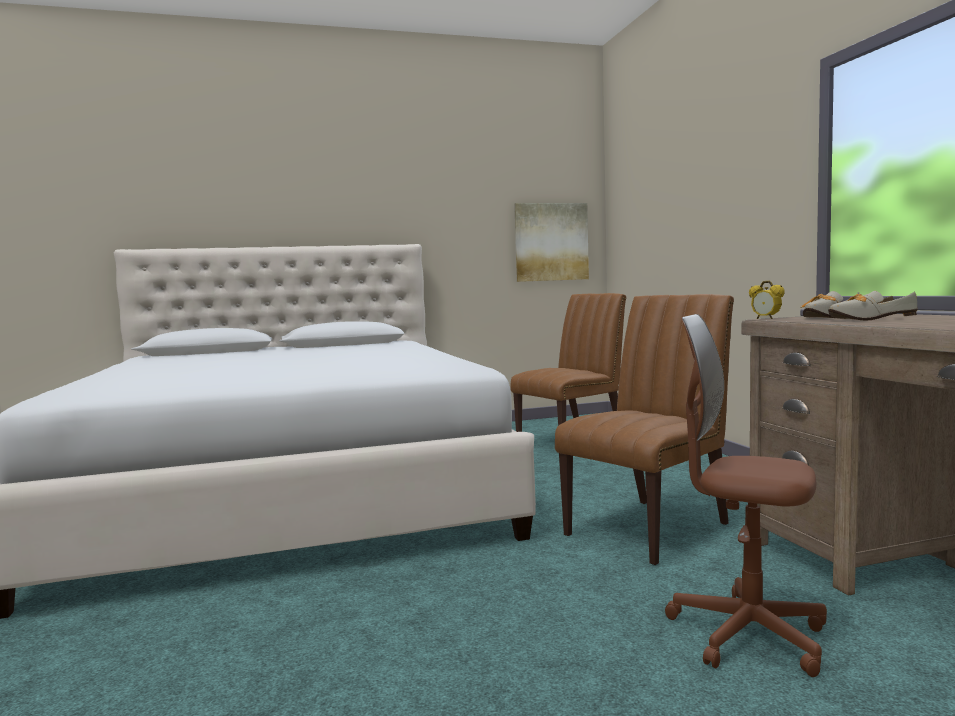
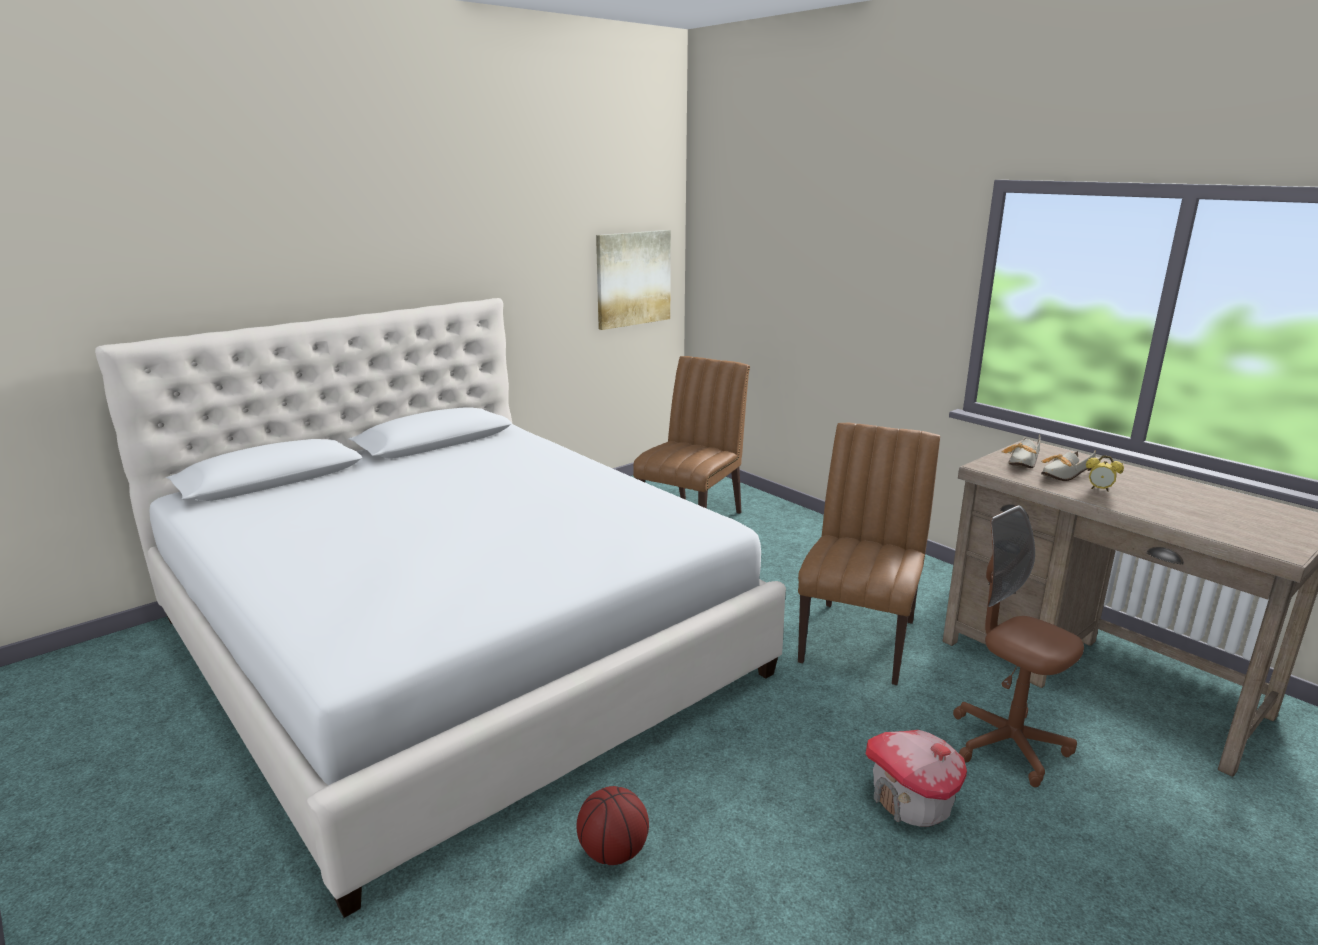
camera: 25 degrees left, 15 degrees up
brown office chair [665,314,827,677] -> brown office chair turned 45 degrees clockwise [953,505,1084,787]
alarm clock [749,281,785,319] -> alarm clock moved to [1086,456,1124,492]
none -> basketball [577,786,649,865]
none -> toy house [865,730,967,827]

